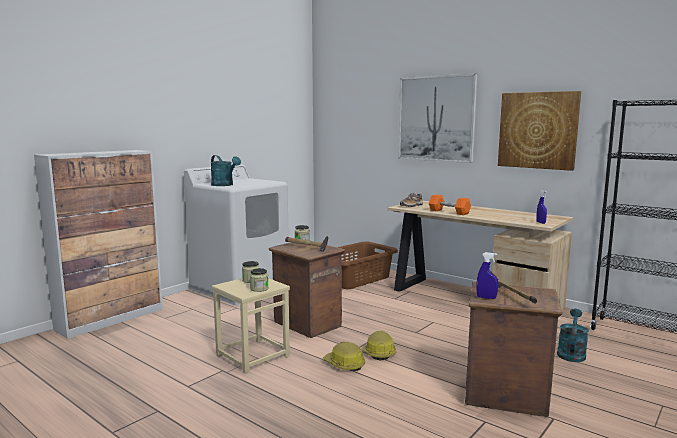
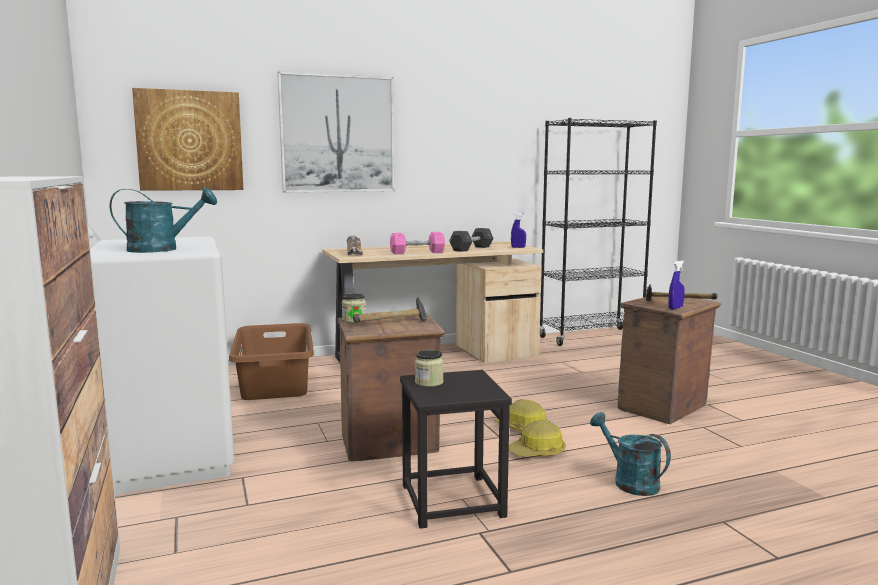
camera: 60 degrees left, 0 degrees up
beige stool [212,278,290,374] -> black stool [400,370,512,529]
jar [250,268,268,292] -> none
orange dumbbell [429,194,471,215] -> pink dumbbell [390,232,445,254]
picture [498,91,581,171] -> picture moved to [132,88,243,191]
turquoise watering can [557,309,589,362] -> turquoise watering can moved to [590,412,671,496]
none -> grey dumbbell [449,228,493,252]

